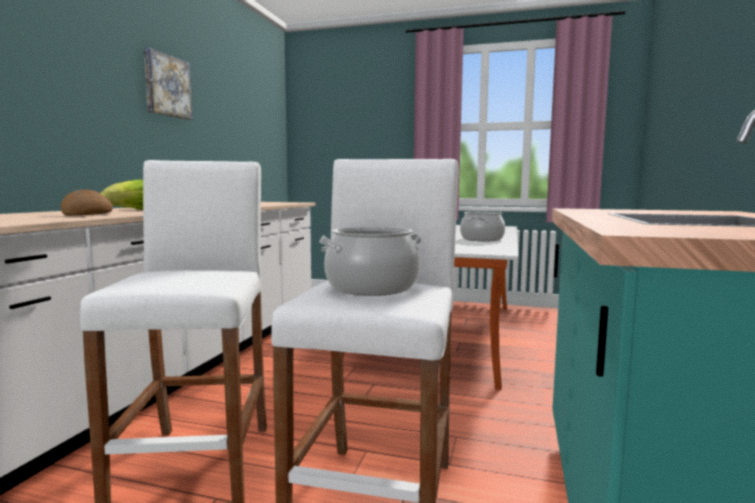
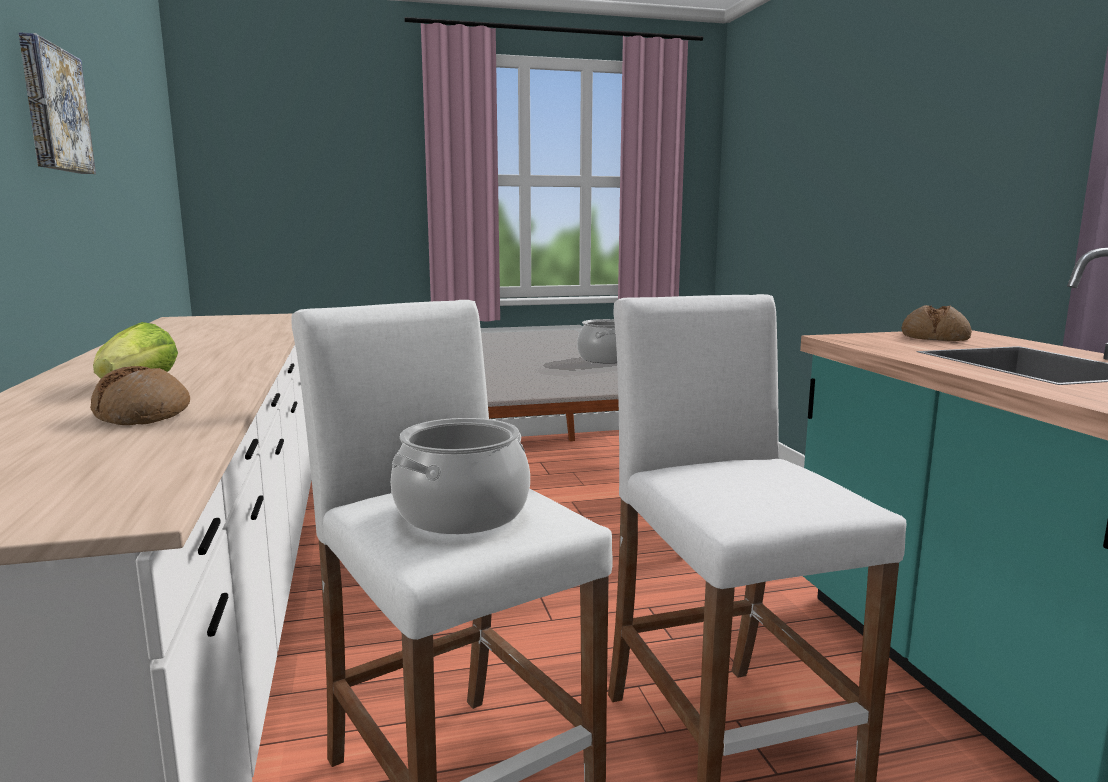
camera: 30 degrees left, 5 degrees up
cooking pot [319,227,423,296] -> cooking pot moved to [391,418,530,534]
none -> bread [901,305,972,341]

